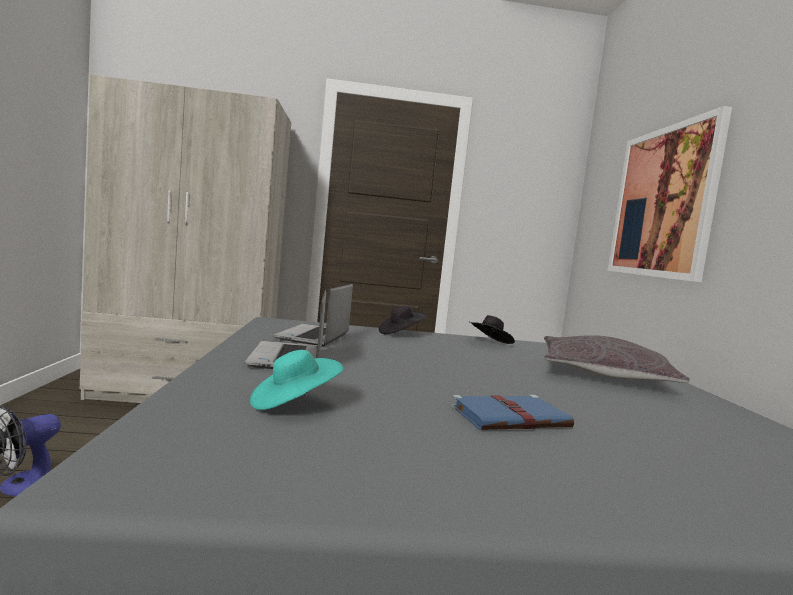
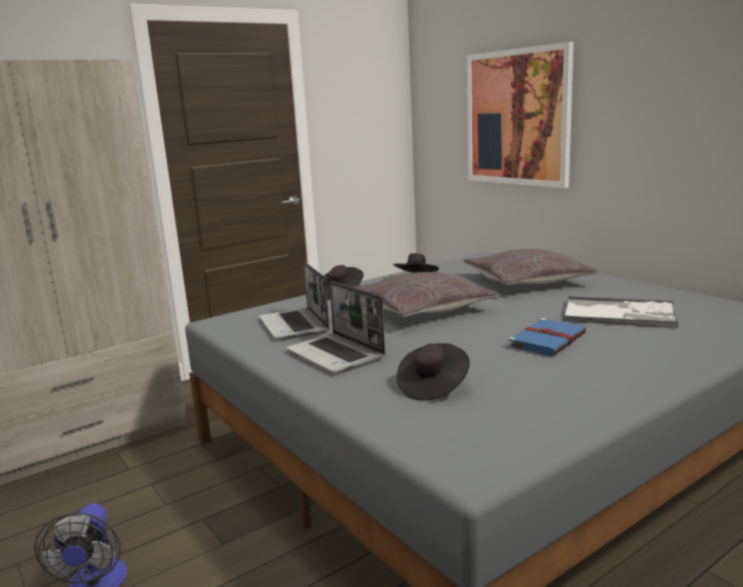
camera: 30 degrees left, 10 degrees up
turquoise hat [250,350,343,410] -> black hat [397,343,470,401]
none -> grey pillow [353,271,500,317]
none -> tray [563,296,678,328]

